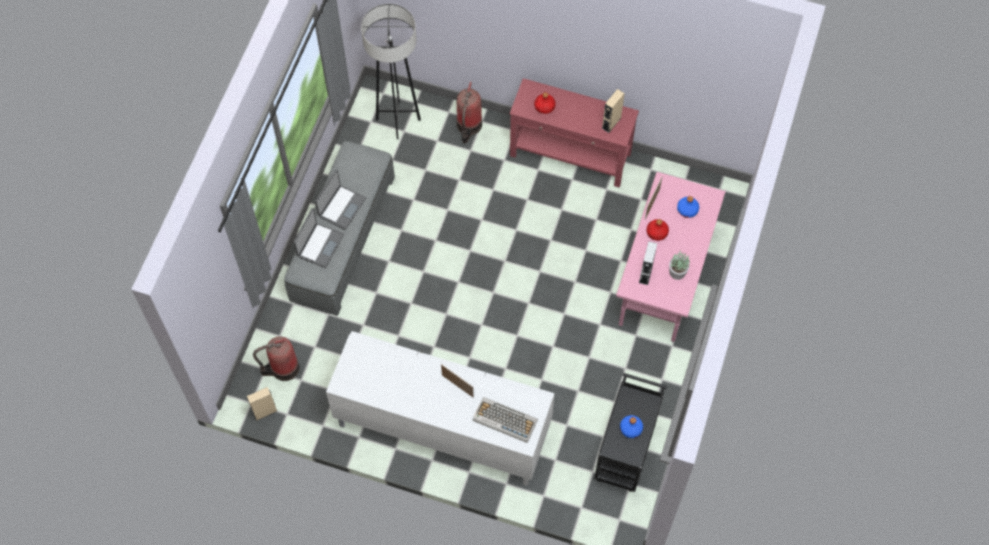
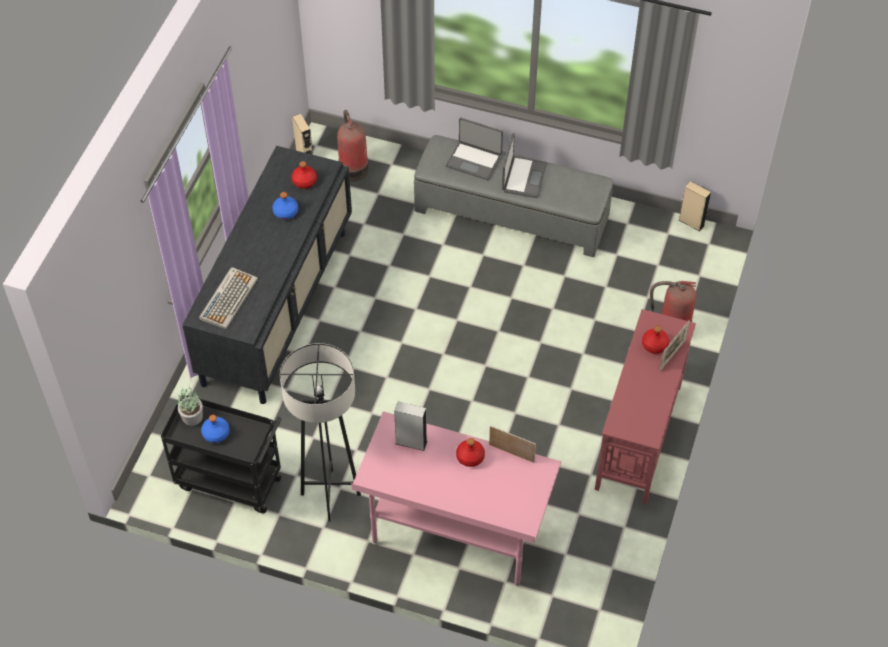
camera: 90 degrees right, 10 degrees down
laptop [315,170,366,230] -> laptop turned 105 degrees counterclockwise [502,133,547,198]
white cabinet [326,331,555,486] -> black cabinet [182,146,352,404]
grey floor lamp [361,4,421,139] -> grey floor lamp moved to [280,343,361,521]
picture frame [441,364,474,398] -> picture frame moved to [660,321,690,371]
beige speaker [602,89,625,133] -> beige speaker moved to [679,181,711,232]
potted plant [669,251,690,280] -> potted plant moved to [178,388,203,426]
blue bottle [677,196,699,218] -> blue bottle moved to [272,192,298,220]
none -> red bottle [292,161,317,189]

